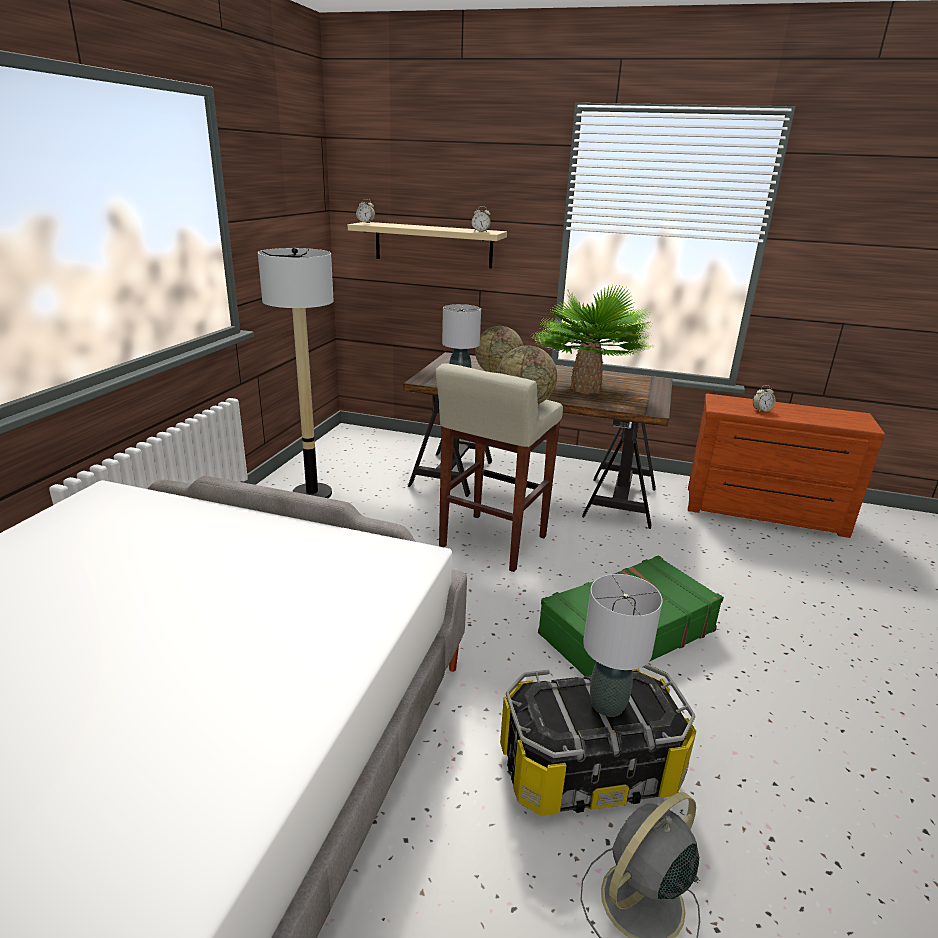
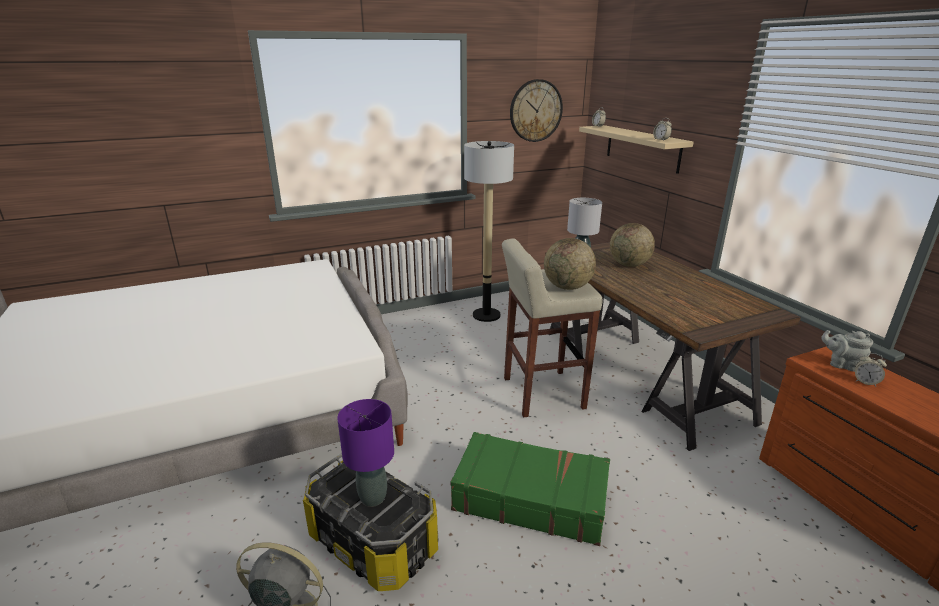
camera: 50 degrees right, 0 degrees up
potted plant [531,284,653,393] -> none
grey table lamp [583,574,663,717] -> purple table lamp [337,399,394,507]
none -> wall clock [510,79,563,142]
none -> grey teapot [822,330,873,372]

